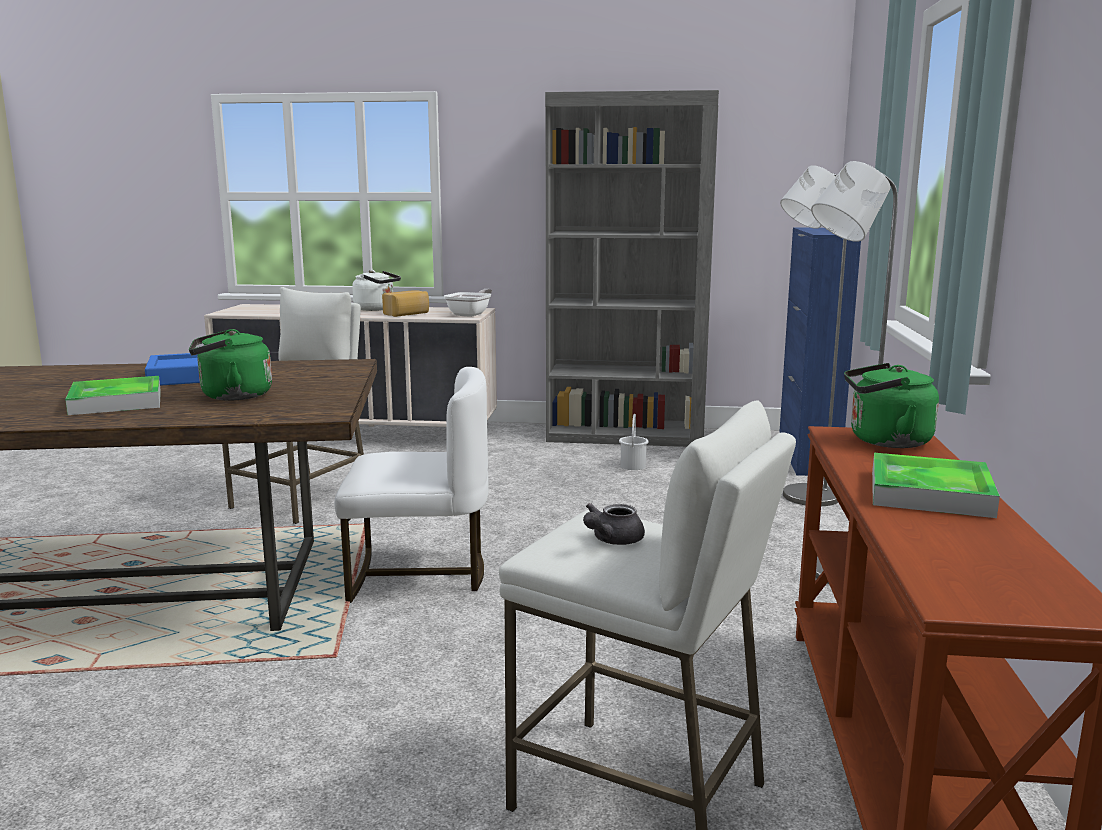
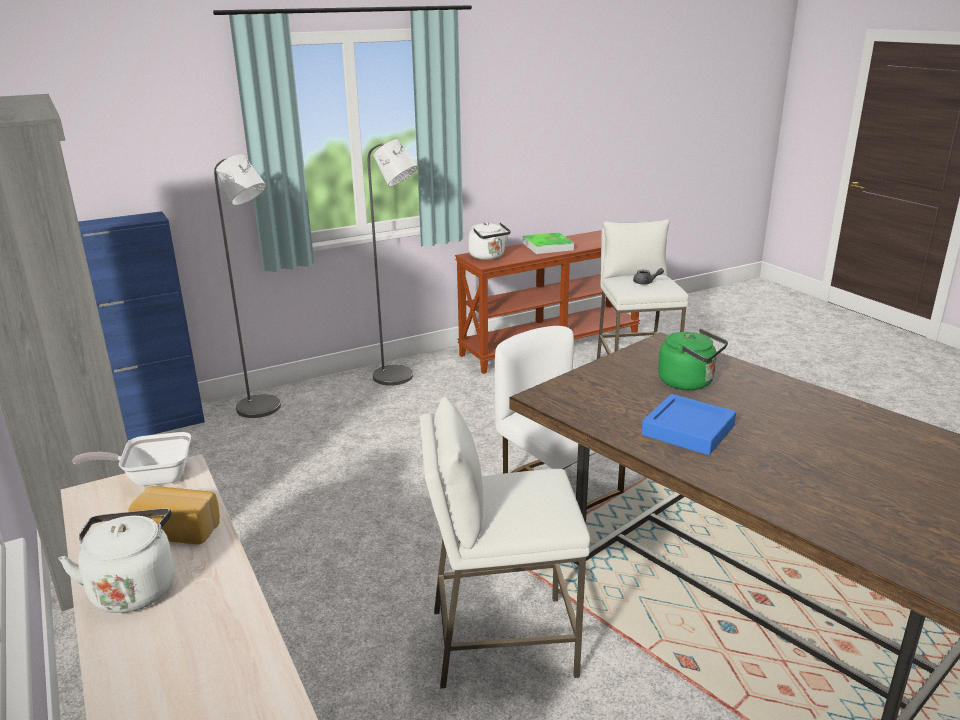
camera: 125 degrees left, 10 degrees up
tray [65,376,161,415] -> none
white bucket [619,414,649,470] -> none
green kettle [844,363,939,448] -> white kettle [469,222,511,260]

